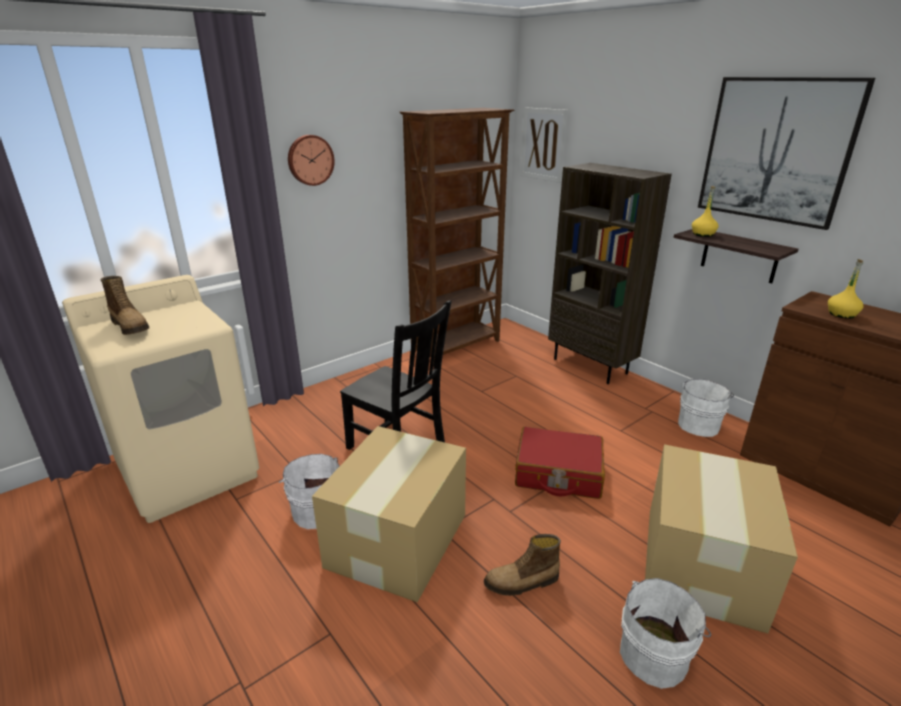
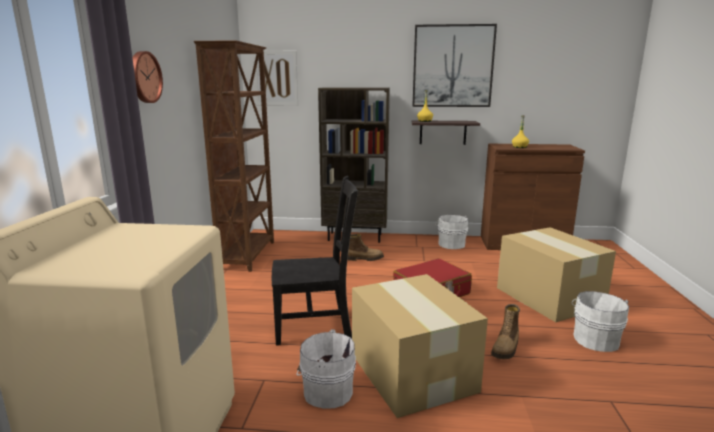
camera: 45 degrees left, 10 degrees down
boot [101,276,150,335] -> boot moved to [347,234,384,261]

